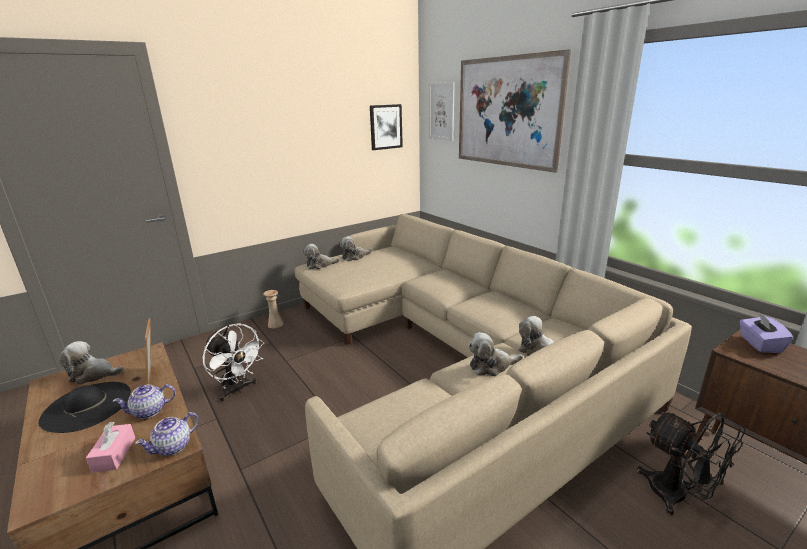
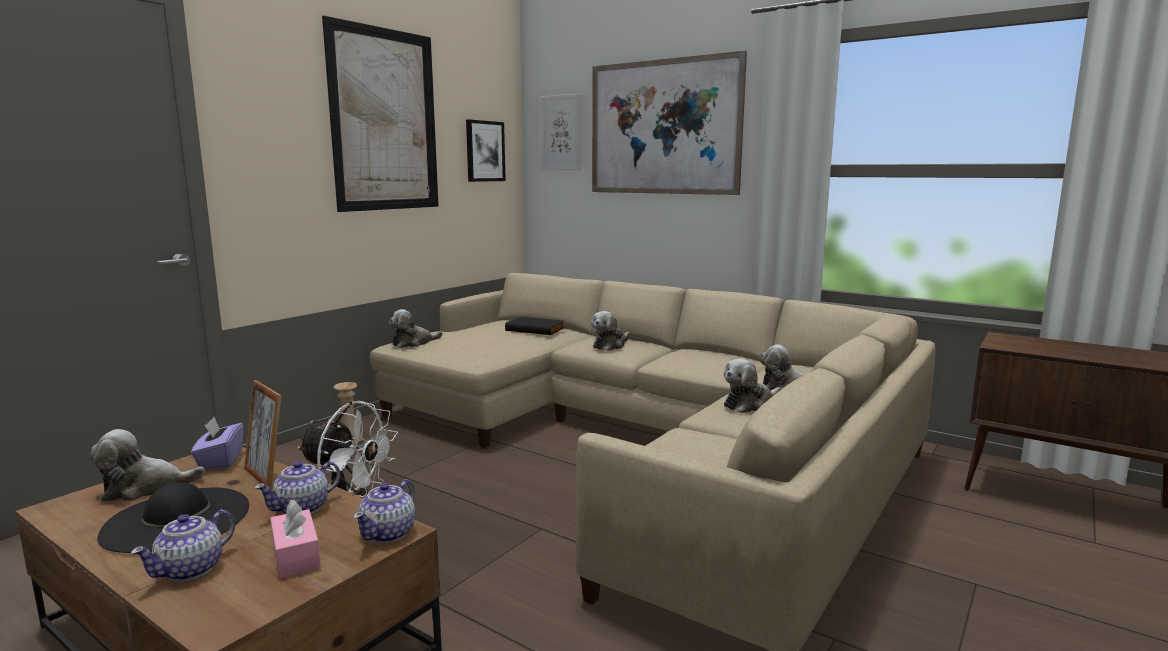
camera: 20 degrees left, 10 degrees down
plush toy [340,236,372,261] -> plush toy moved to [591,311,630,351]
black fan [636,412,746,516] -> none
purple tissue box [739,313,793,353] -> purple tissue box moved to [191,417,243,470]
none -> teapot [131,510,235,581]
none -> picture [322,15,439,212]
none -> black book [505,317,565,335]

